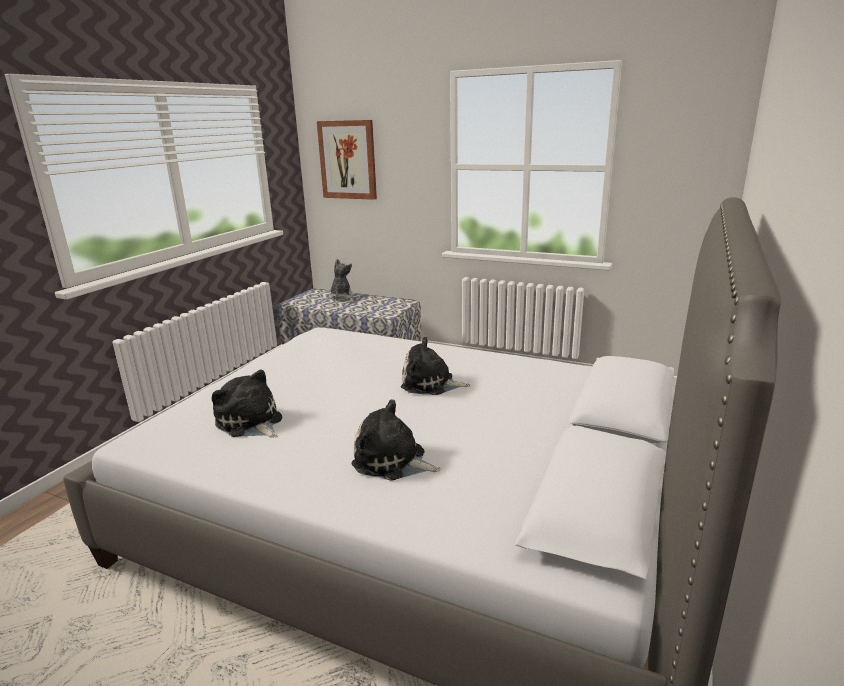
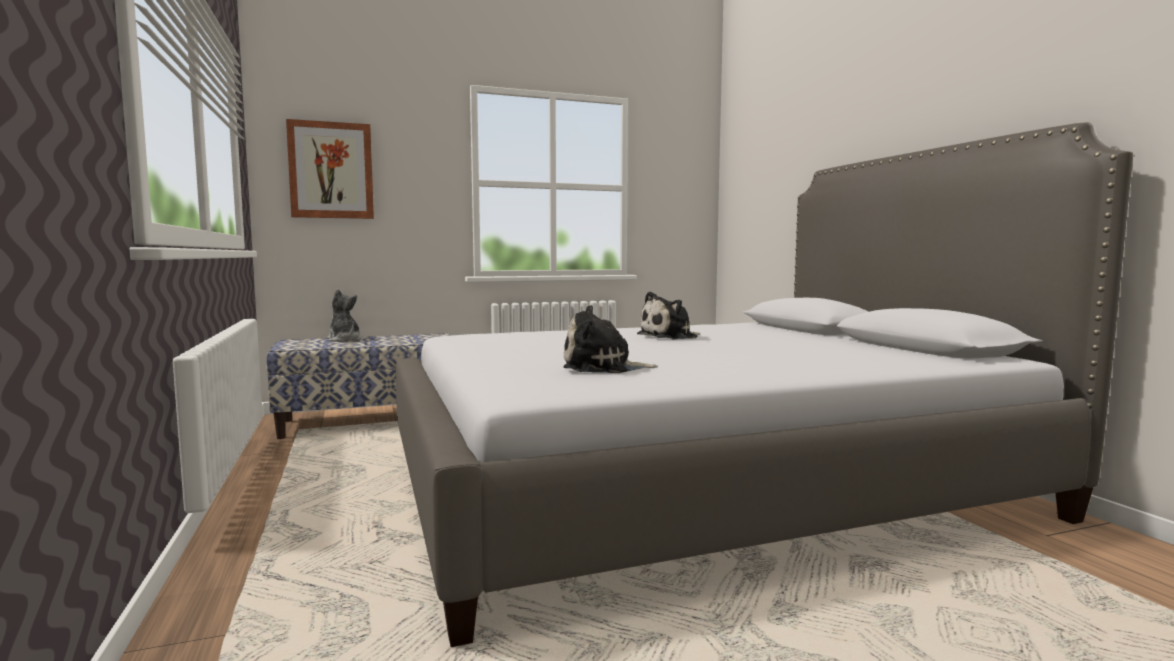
camera: 45 degrees left, 15 degrees down
plush toy [351,399,441,481] -> none

